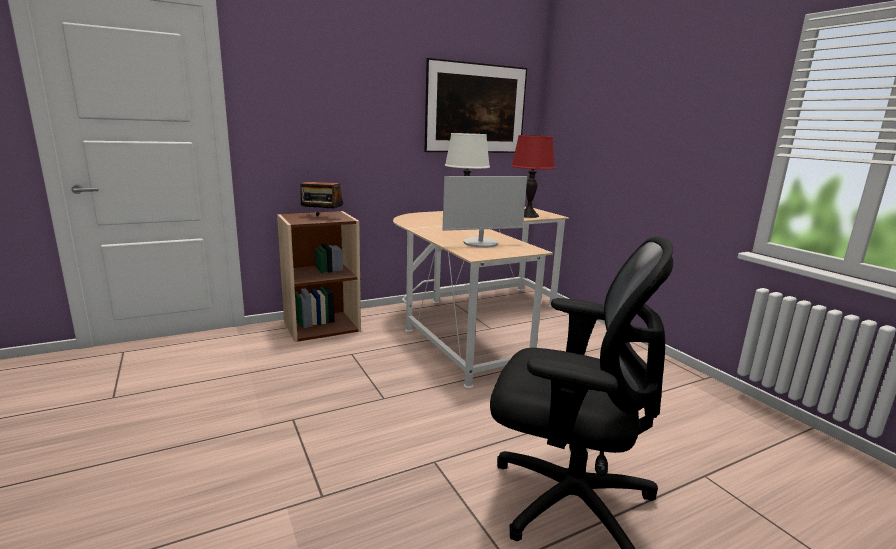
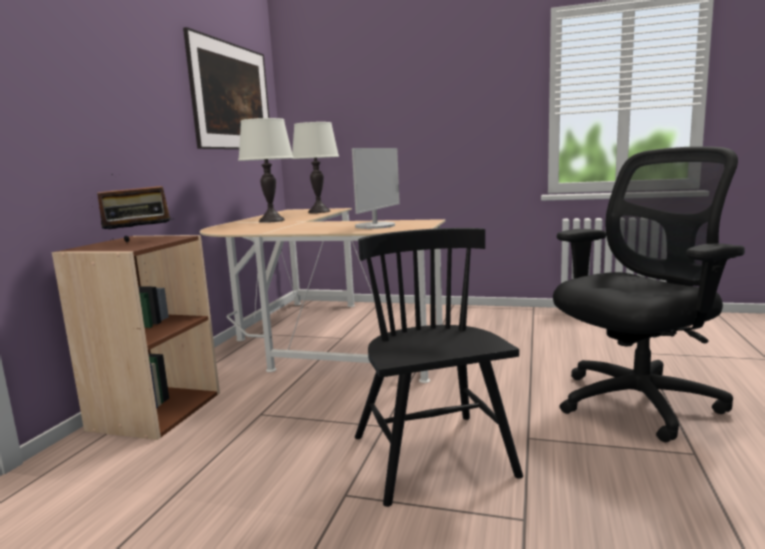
camera: 45 degrees left, 5 degrees down
red table lamp [511,135,555,218] -> white table lamp [291,122,339,213]
none -> black chair [355,228,523,507]

